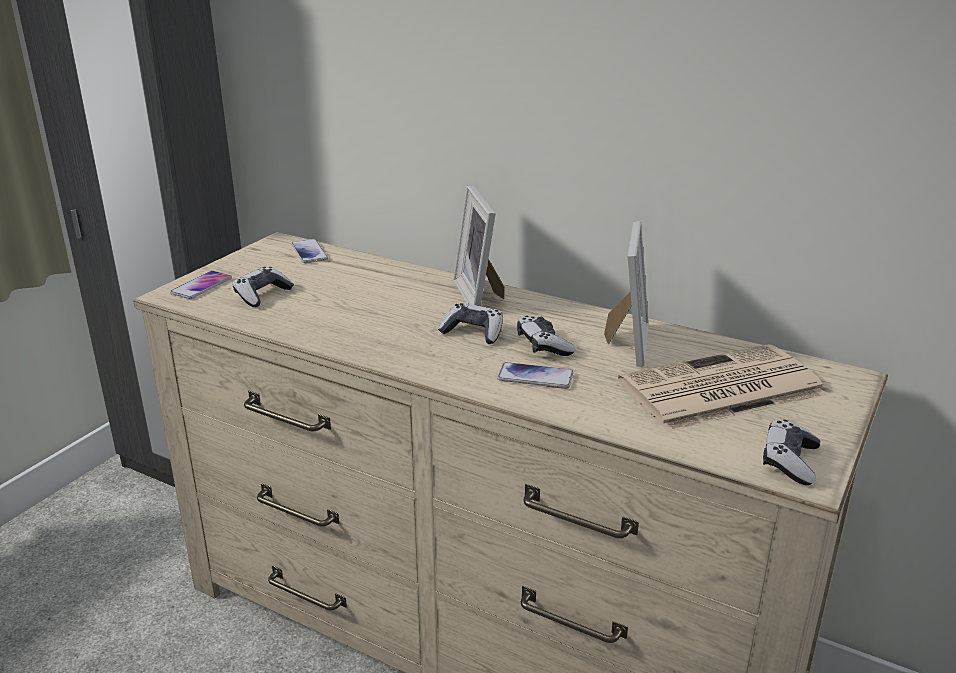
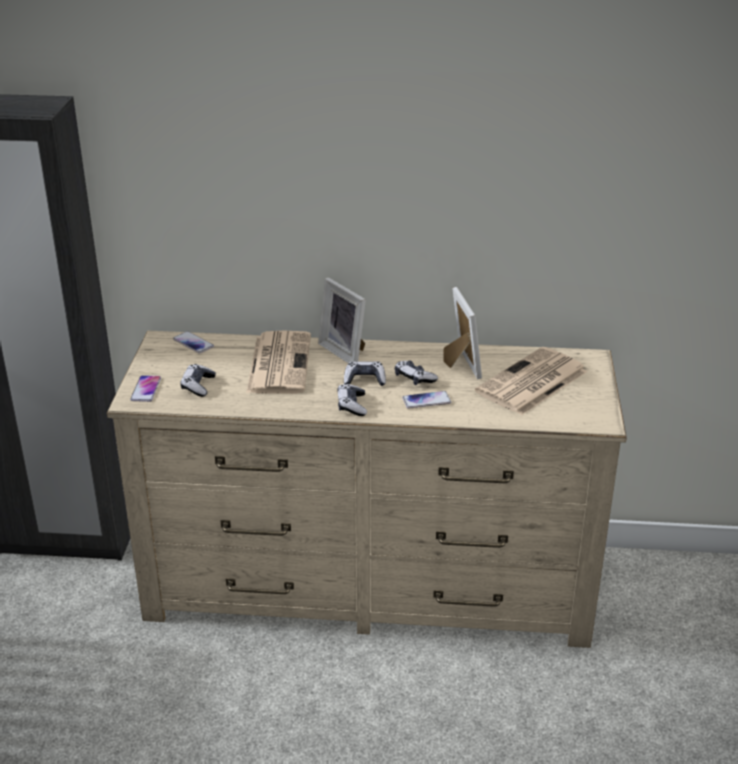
camera: 25 degrees left, 5 degrees up
game controller [763,420,821,485] -> game controller moved to [337,384,367,416]
none -> newspaper [246,331,311,394]

